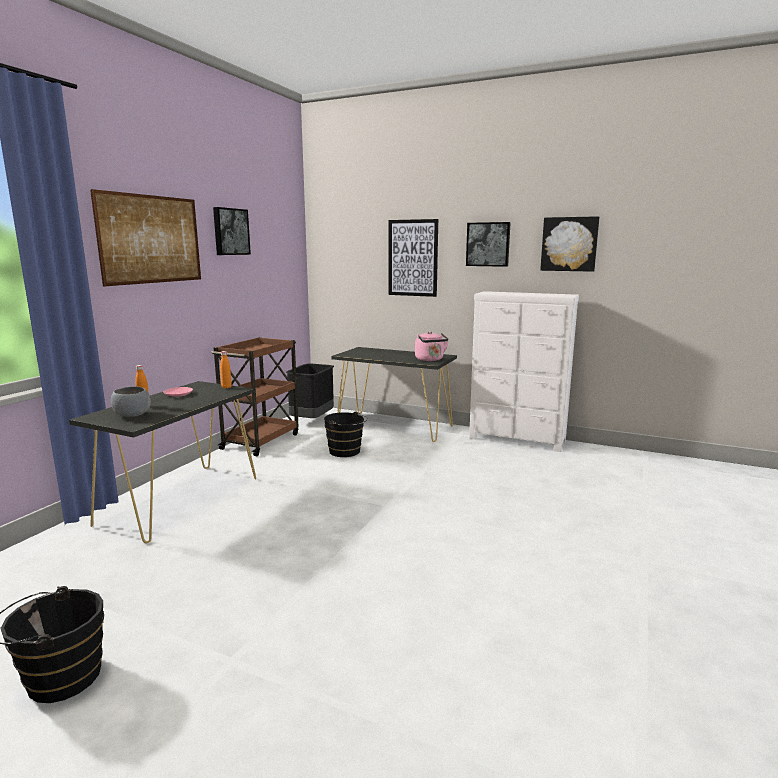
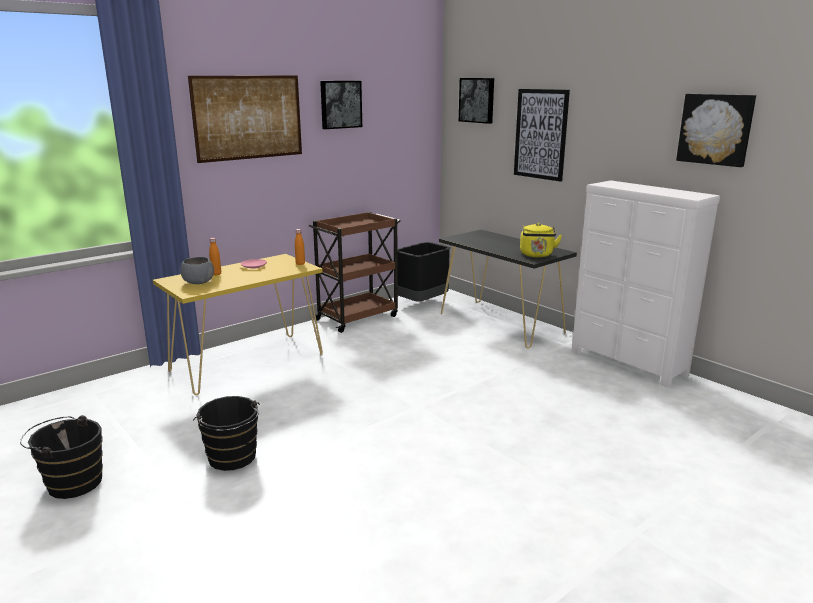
camera: 25 degrees right, 5 degrees up
black console table [69,381,256,543] -> yellow console table [153,254,323,395]
black bucket [324,411,368,457] -> black bucket moved to [193,396,260,471]
pink kettle [415,331,449,361] -> yellow kettle [520,223,562,257]
picture [466,222,511,267] -> picture moved to [459,78,494,124]

